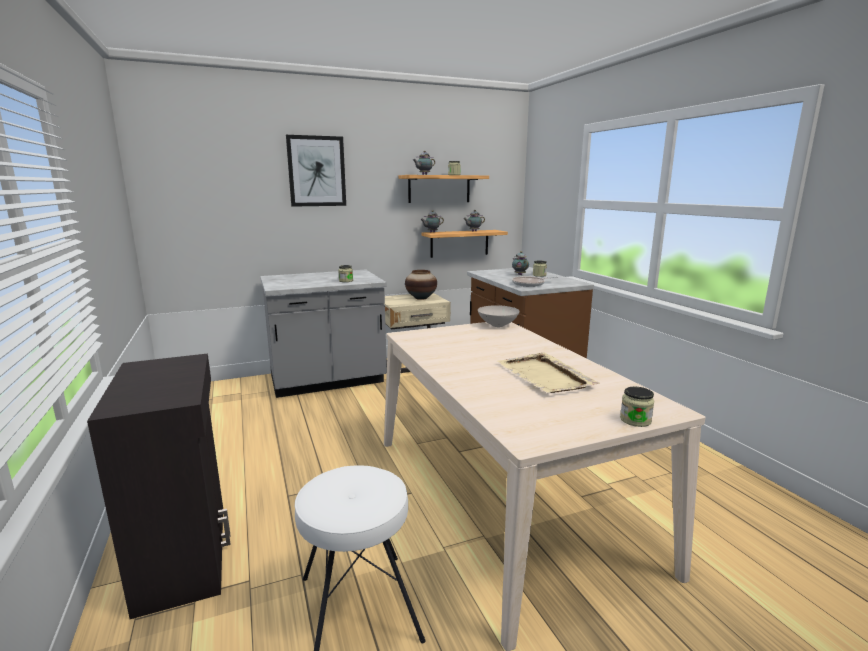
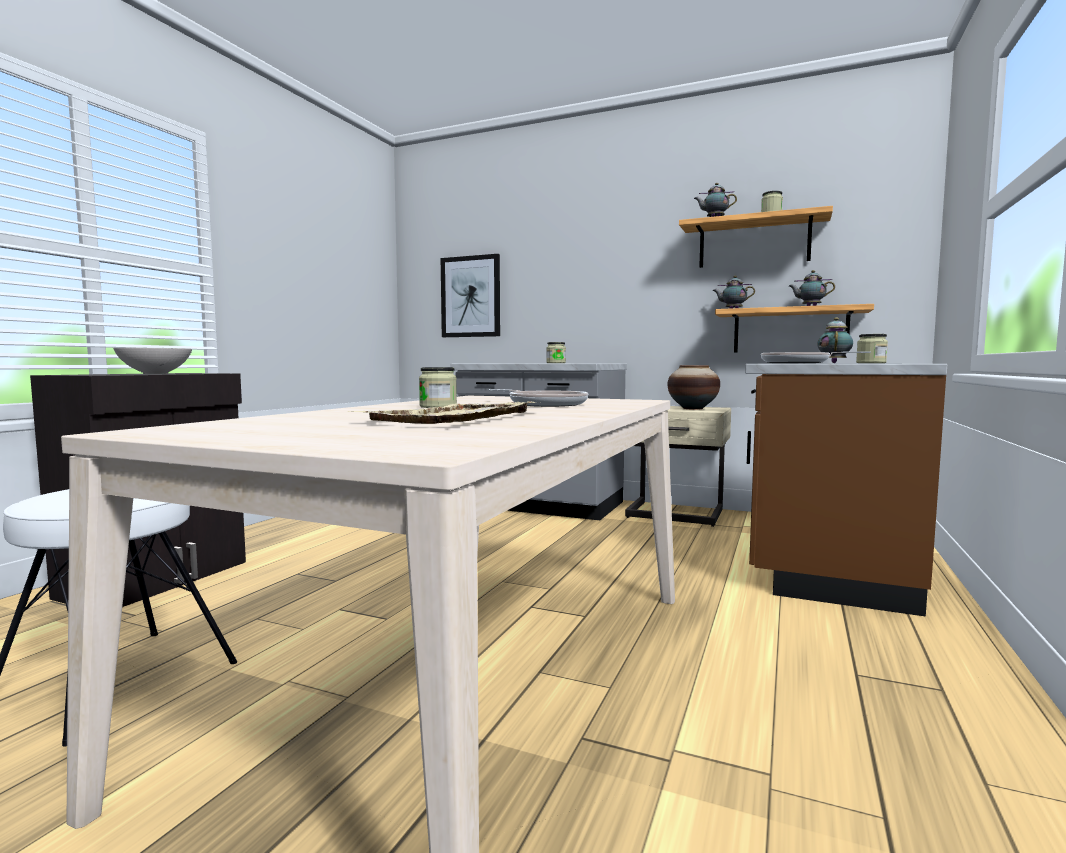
camera: 45 degrees right, 10 degrees down
picture [286,135,346,207] -> picture moved to [441,254,500,337]
white bowl [478,305,520,327] -> white bowl moved to [113,348,192,374]
jar [620,387,654,427] -> jar moved to [419,367,457,408]
none -> frying pan [489,389,588,407]

